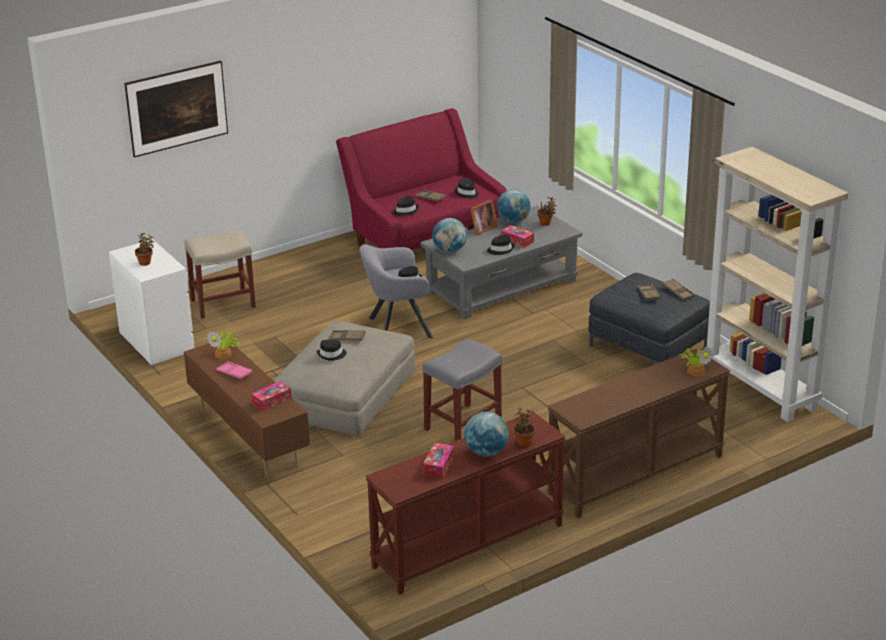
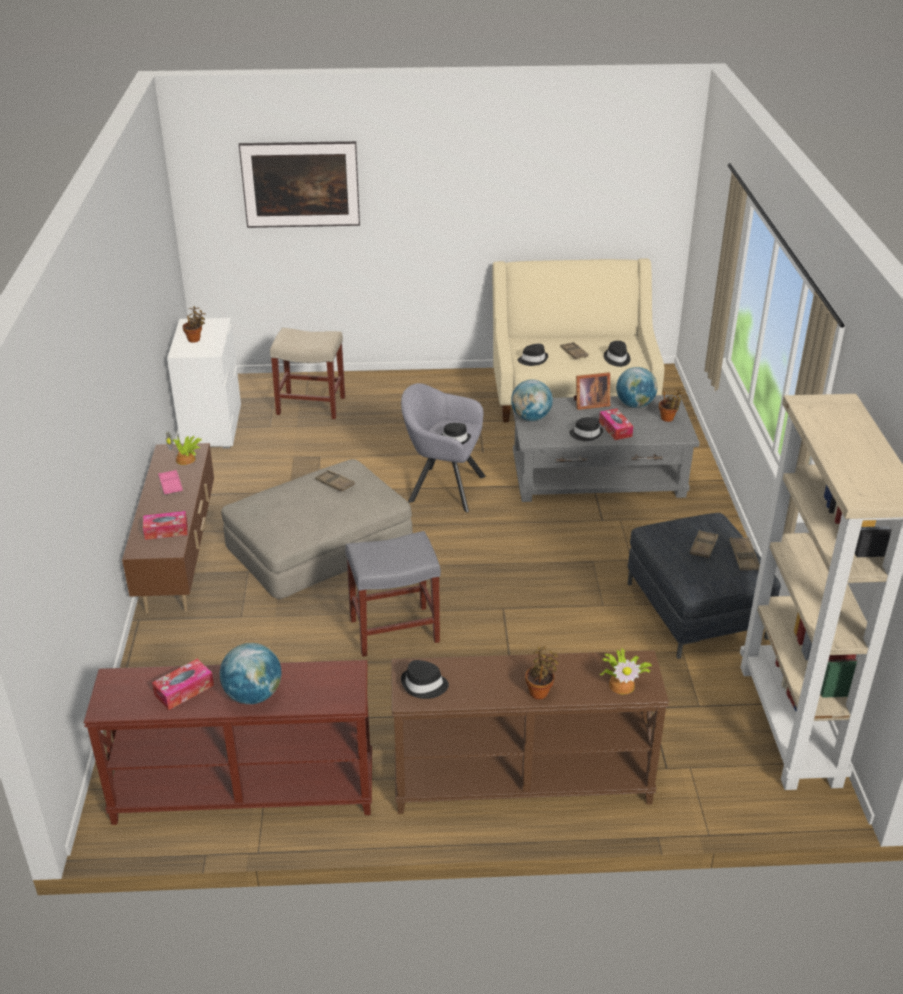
camera: 30 degrees right, 5 degrees up
black hat [317,339,346,361] -> black hat moved to [401,660,449,699]
red sofa [336,108,507,250] -> beige sofa [492,259,665,422]
potted plant [514,408,535,447] -> potted plant moved to [525,647,559,699]

